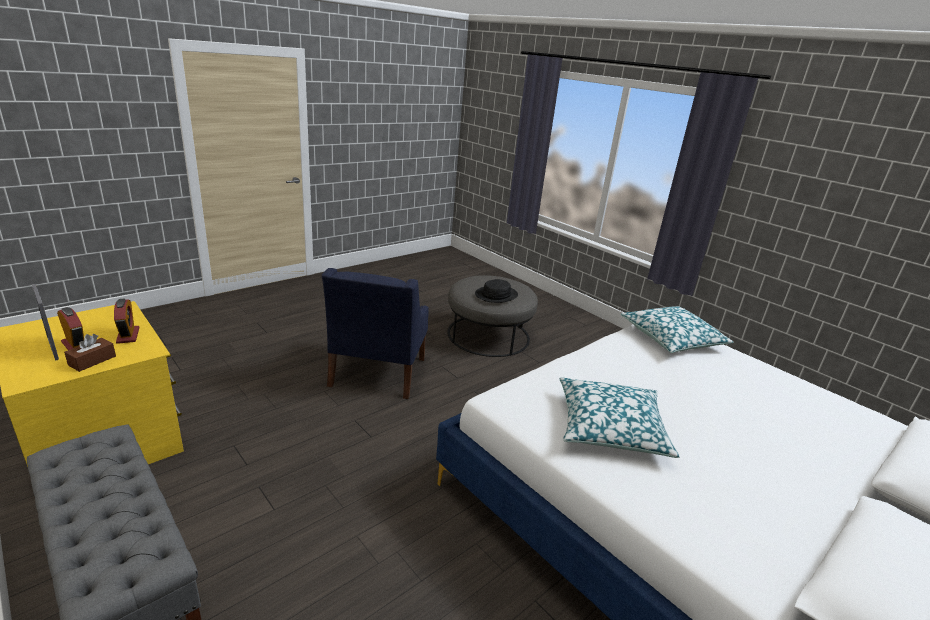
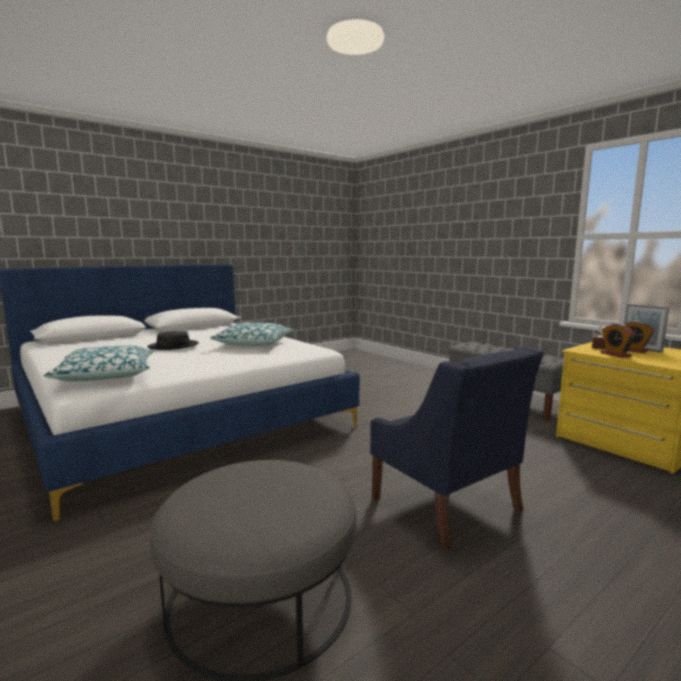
camera: 175 degrees left, 15 degrees down
blue armchair [321,268,429,399] -> blue armchair turned 135 degrees clockwise [370,347,544,551]
black hat [475,279,518,303] -> black hat moved to [147,331,199,350]

